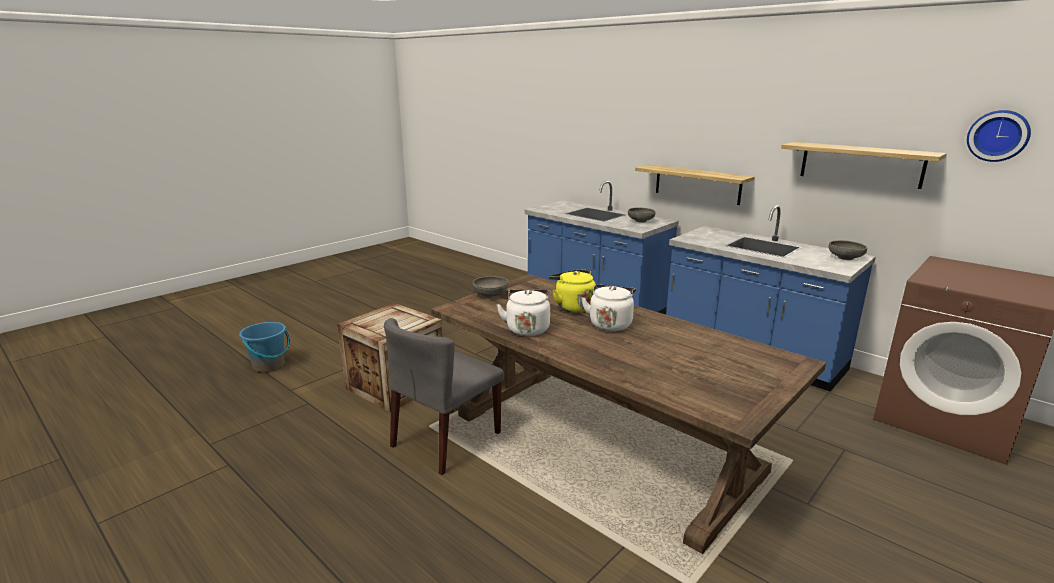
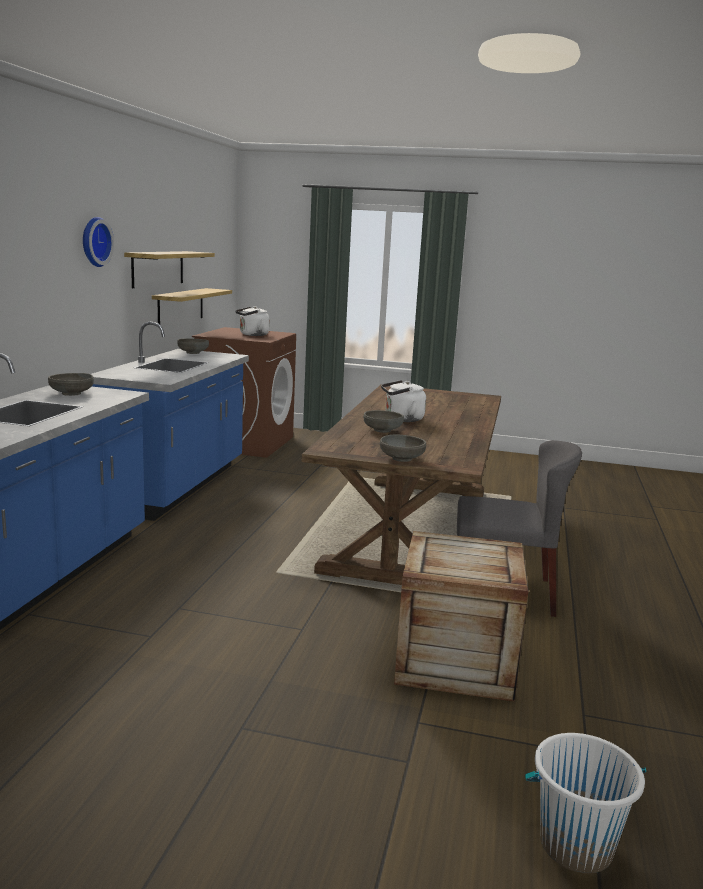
camera: 120 degrees left, 5 degrees down
blue bucket [239,322,290,372] -> white bucket [525,733,646,874]
white kettle [497,290,550,336] -> white kettle moved to [235,306,269,336]
yellow kettle [549,269,596,313] -> grey bowl [364,410,404,433]
shelf [635,164,755,205] -> shelf moved to [152,288,232,324]
wall clock [967,110,1031,162] -> wall clock moved to [83,217,114,267]

